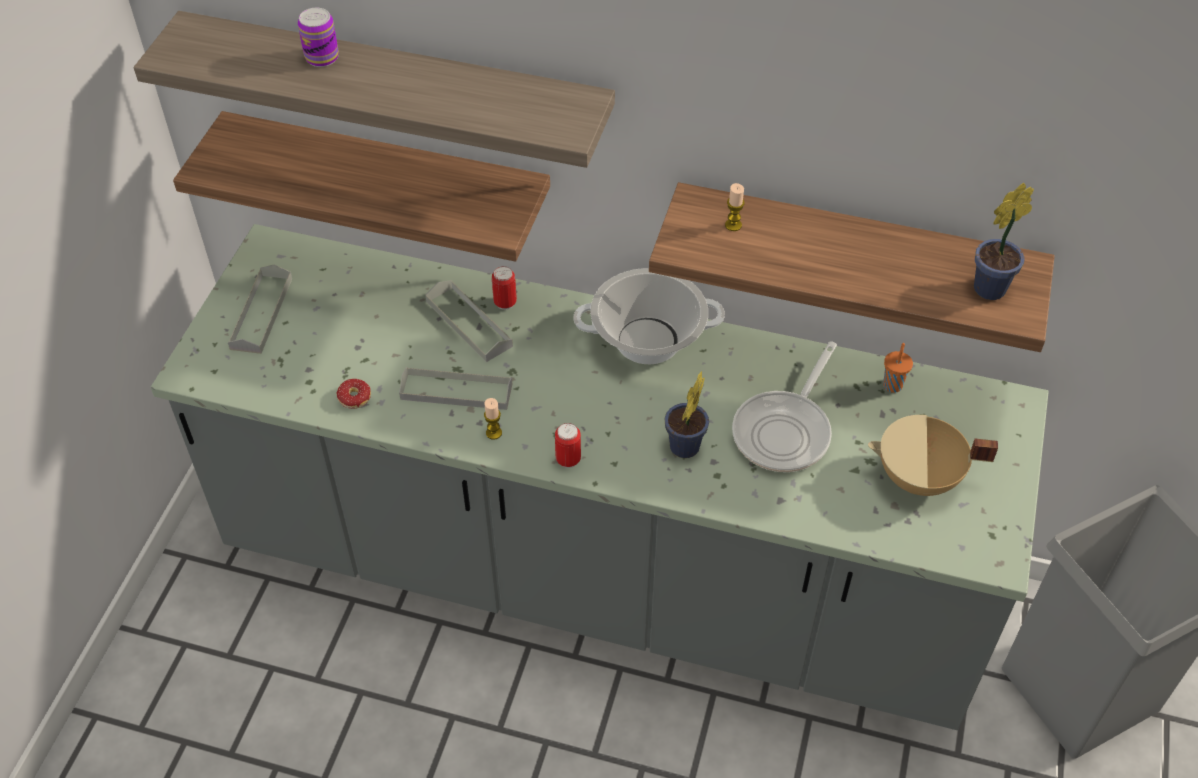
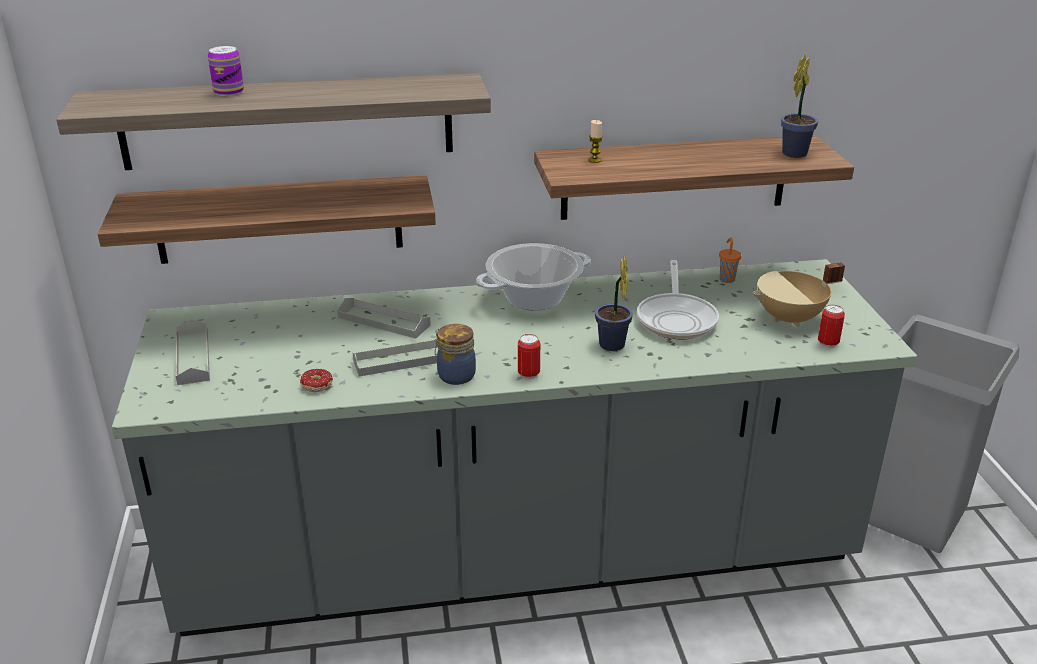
camera: 25 degrees left, 20 degrees down
candle [484,398,502,440] -> jar [435,324,476,385]
can [492,266,517,310] -> can moved to [818,305,845,348]

